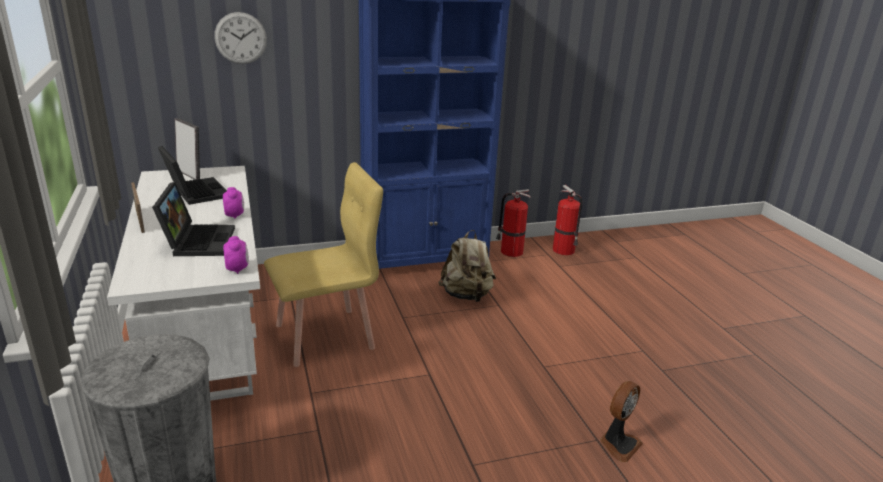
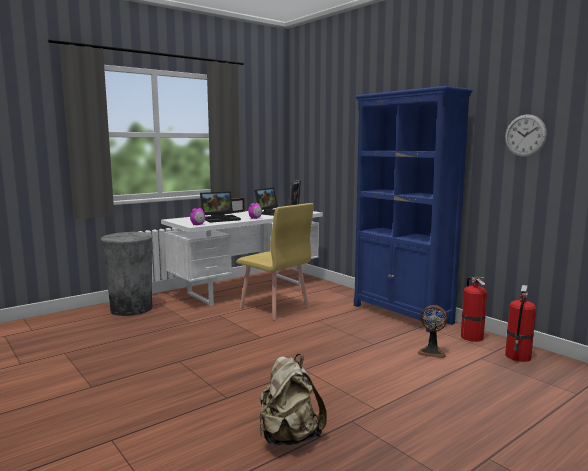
camera: 70 degrees right, 15 degrees down
wall clock [214,12,267,64] -> wall clock moved to [505,114,547,157]
beige backpack [438,230,496,302] -> beige backpack moved to [260,354,327,445]
fan [600,381,643,462] -> fan moved to [417,305,447,358]

